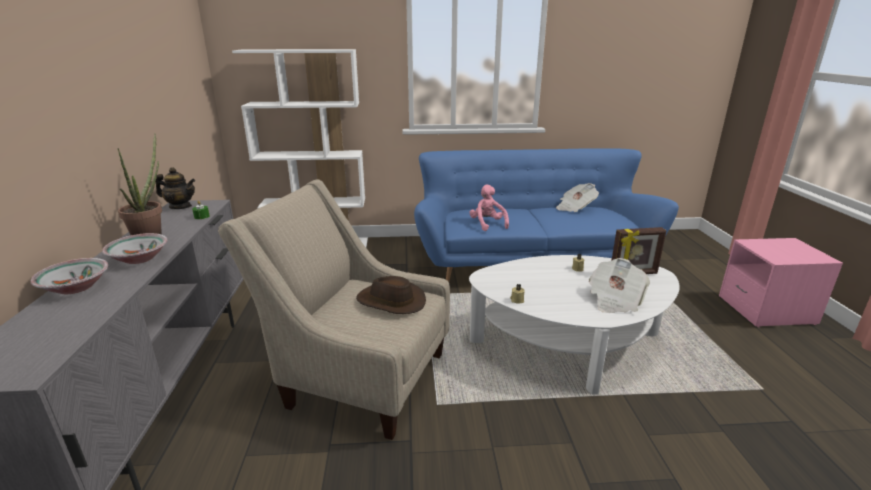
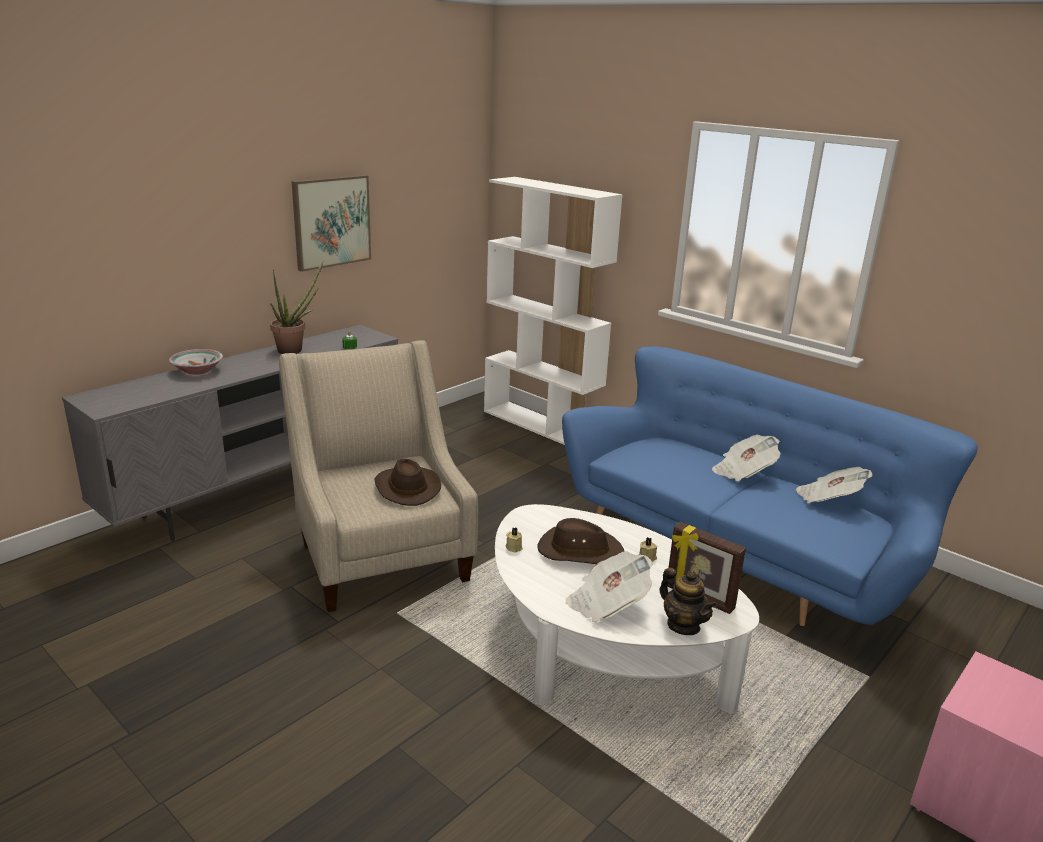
camera: 45 degrees right, 0 degrees up
bowl [102,233,168,264] -> none
teapot [156,167,195,209] -> teapot moved to [659,568,717,635]
pink plush toy [469,184,509,231] -> none
none -> picture [292,175,371,272]
none -> brown hat [538,518,624,564]
none -> newspaper [712,435,780,481]

